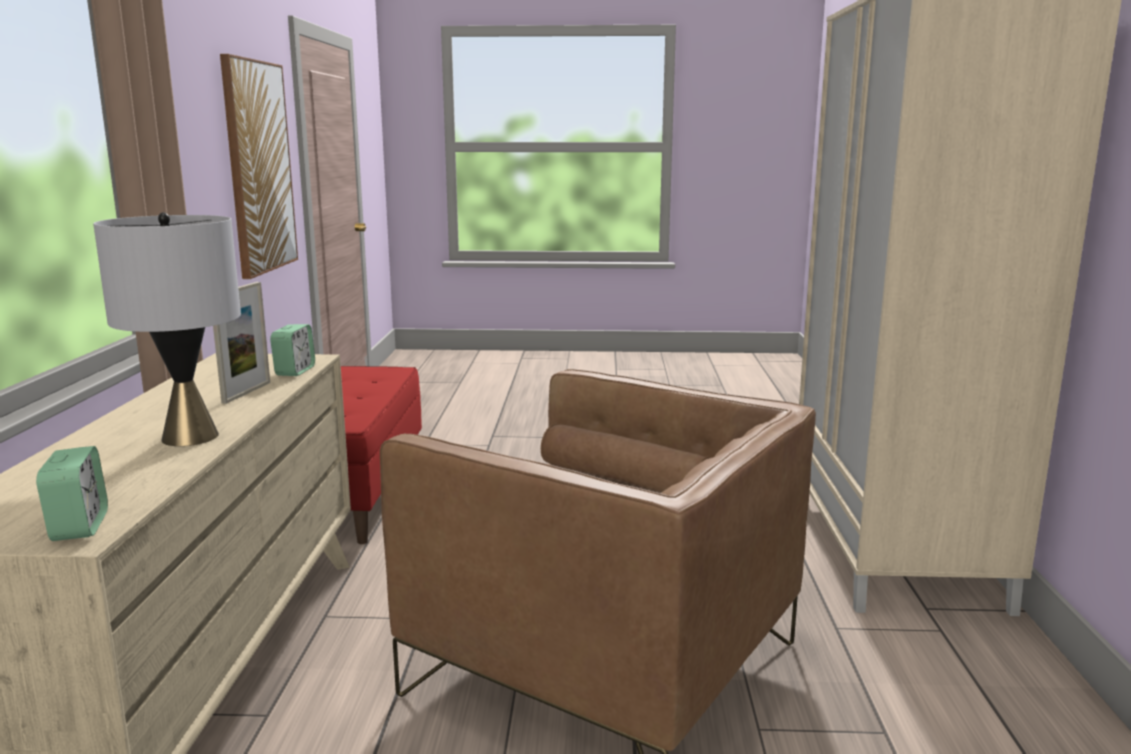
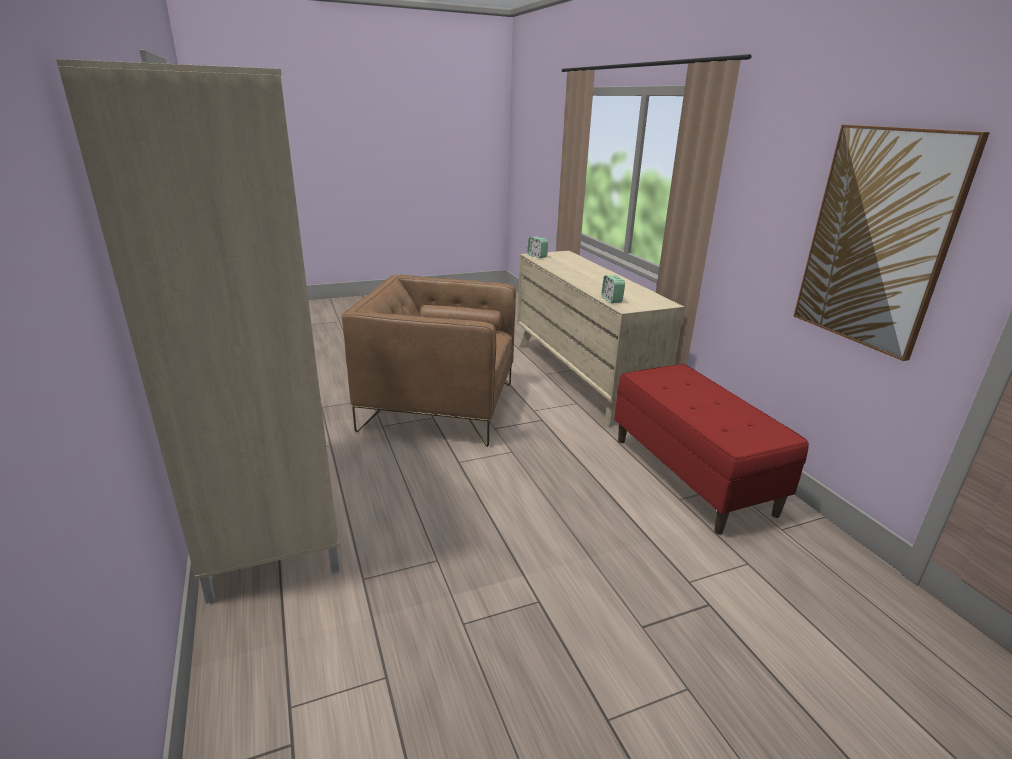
camera: 155 degrees right, 10 degrees up
grey table lamp [93,212,241,446] -> none
picture frame [213,282,270,404] -> none

